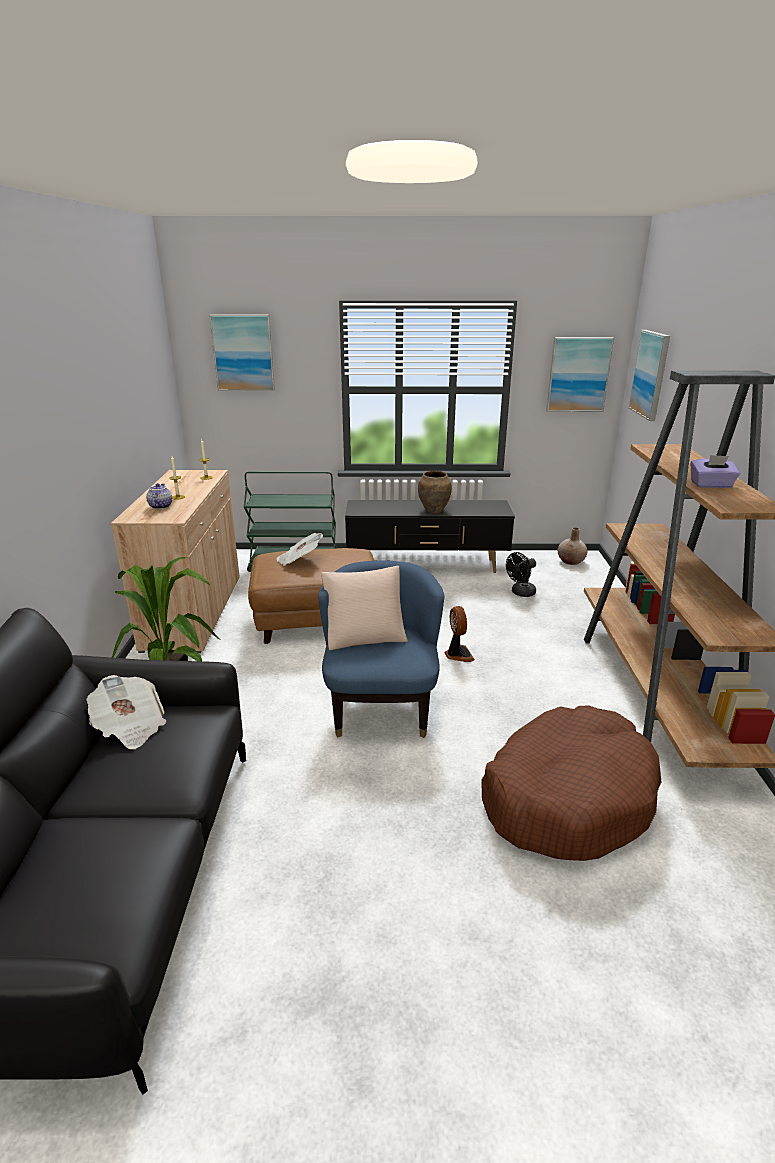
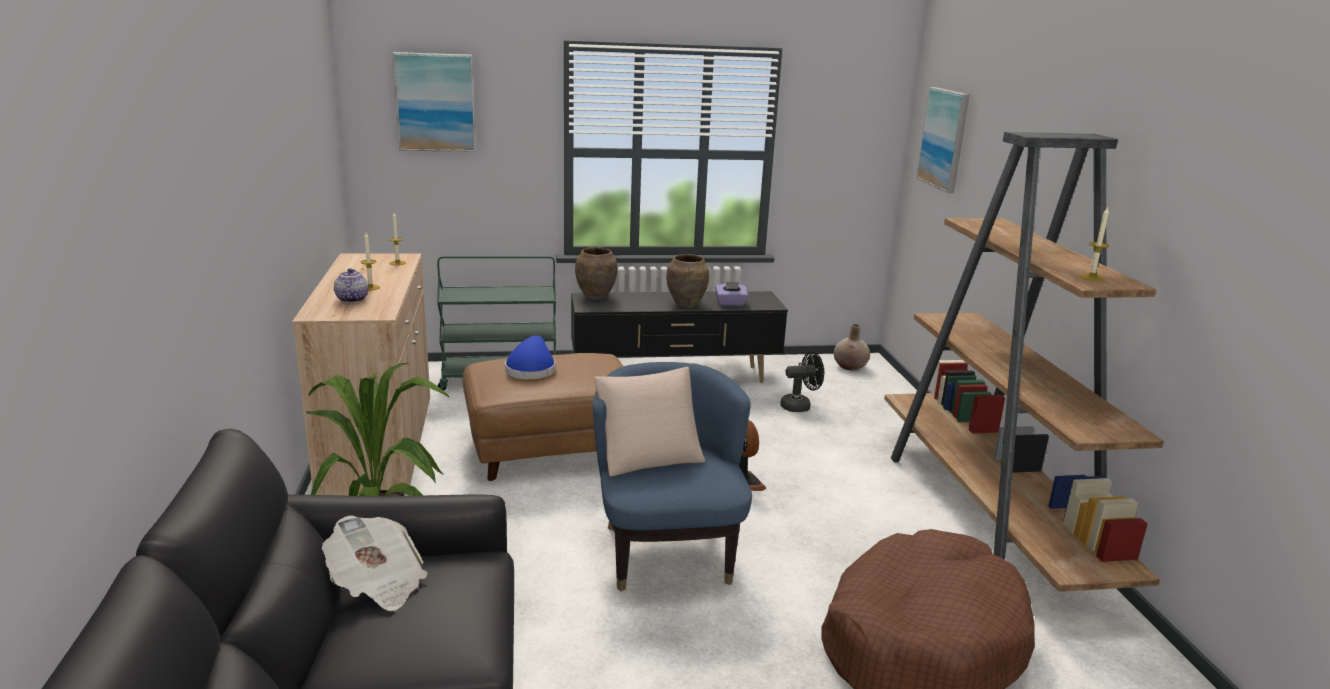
camera: 10 degrees left, 5 degrees down
newspaper [277,533,323,566] -> blue hat [505,336,555,380]
black fan [506,552,536,597] -> black fan turned 150 degrees counterclockwise [780,351,824,412]
picture [546,337,614,412] -> none
purple tissue box [691,455,740,488] -> purple tissue box moved to [715,282,748,306]
none -> brown vase [575,247,618,300]
none -> candle [1080,206,1109,281]

